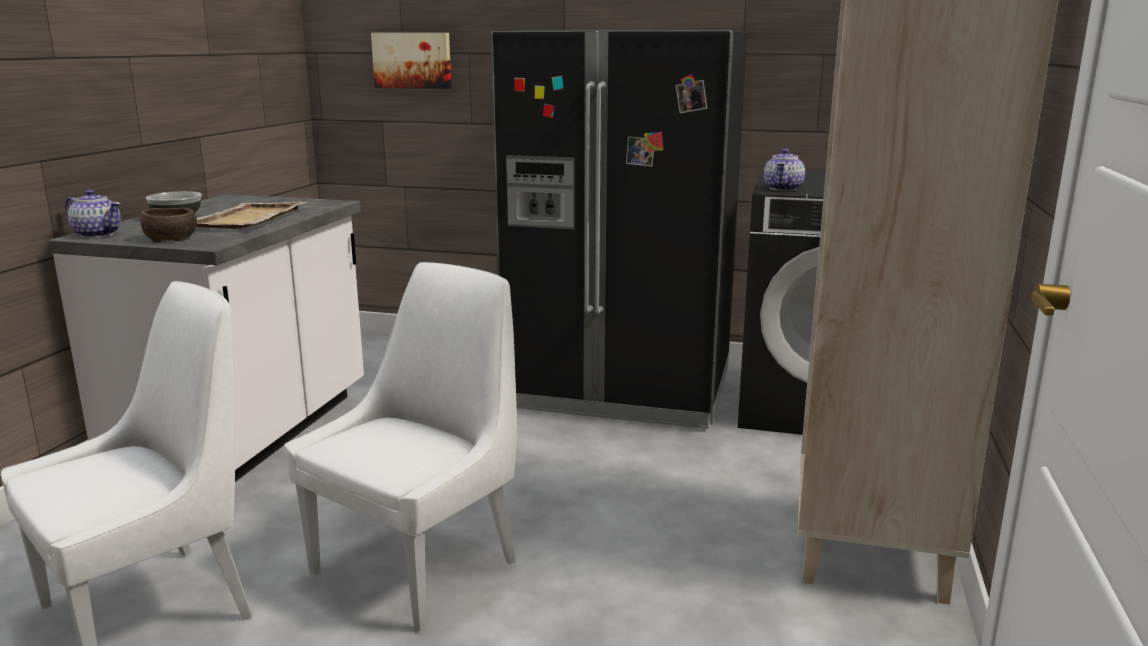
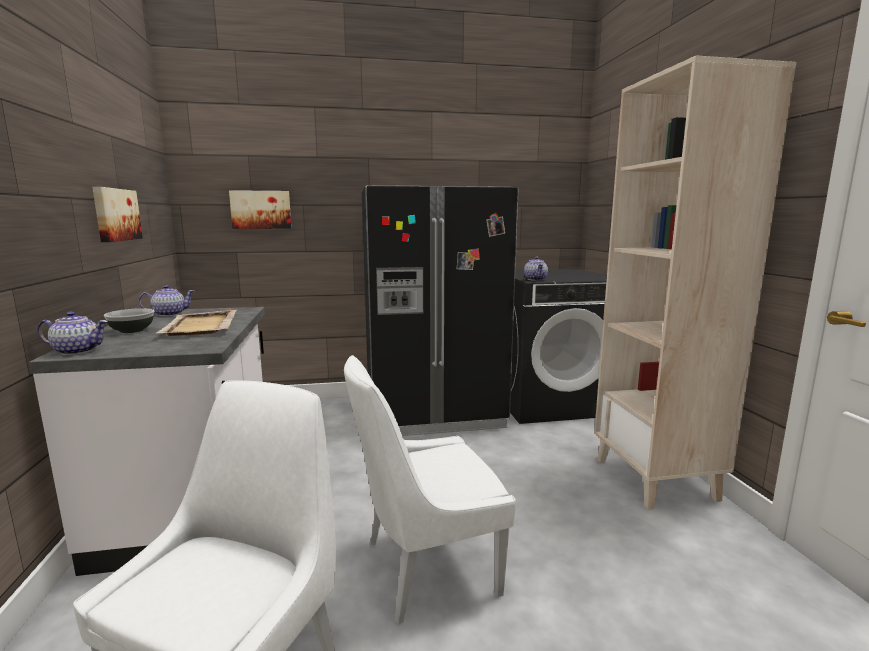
camera: 25 degrees left, 5 degrees down
brown bowl [140,208,197,242] -> none
white chair [284,262,517,632] -> white chair turned 120 degrees counterclockwise [344,355,516,625]
none -> picture [92,187,143,242]
none -> teapot [139,285,194,316]

